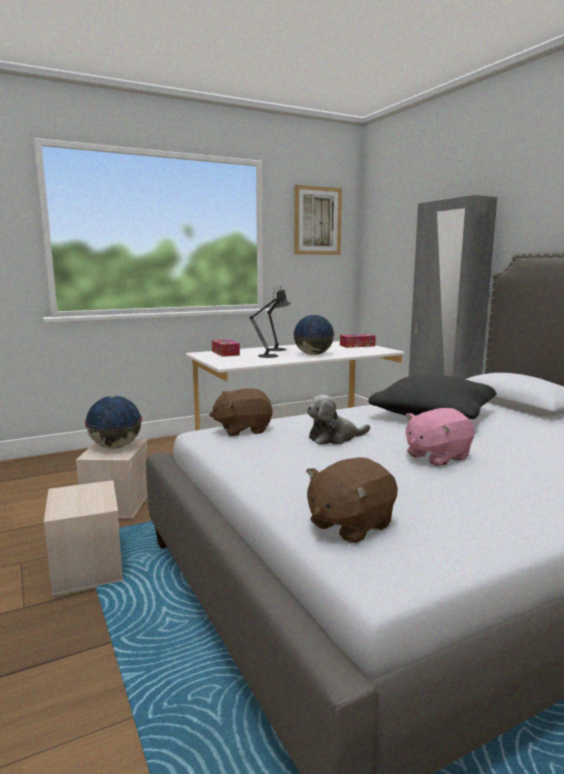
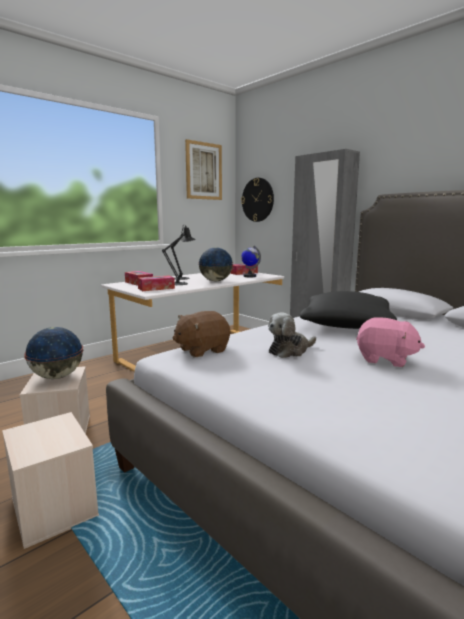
camera: 15 degrees left, 0 degrees up
brown plush toy [306,457,398,543] -> none
pink plush toy [405,408,475,466] -> pink plush toy turned 105 degrees counterclockwise [356,317,425,367]
none -> tissue box [137,276,175,291]
none -> wall clock [241,178,274,222]
none -> globe [241,246,261,277]

